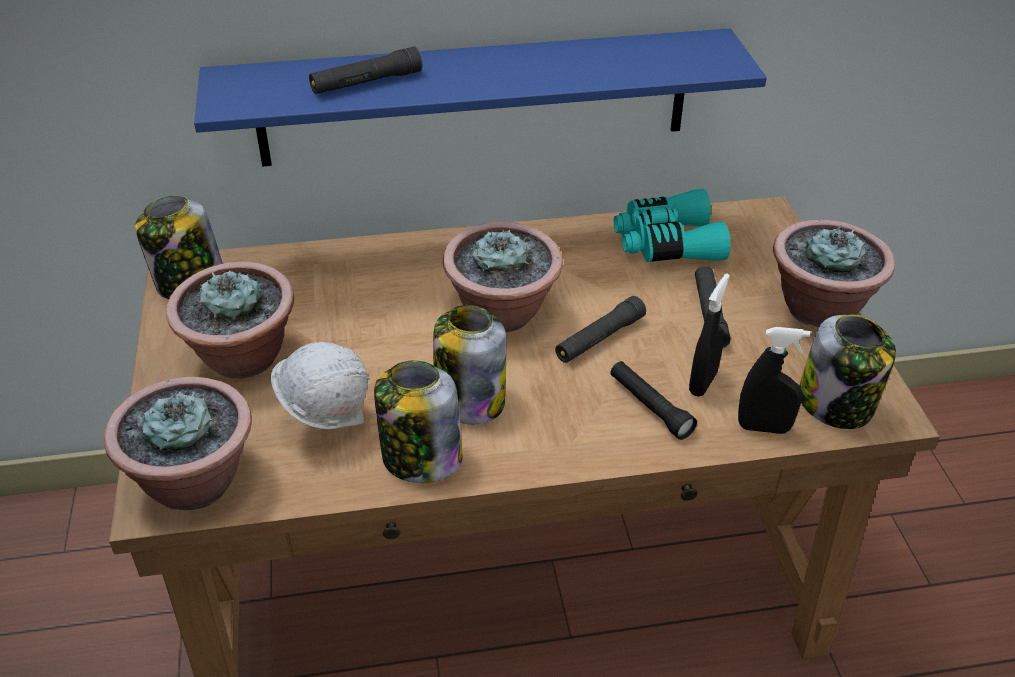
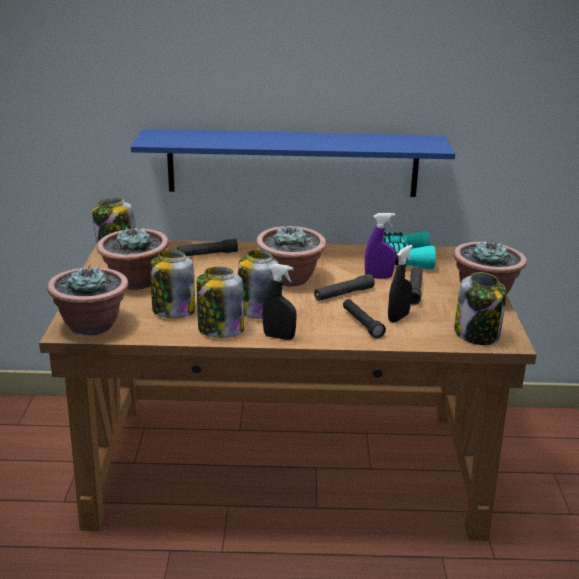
camera: 10 degrees right, 15 degrees down
white hard hat [271,342,369,430] -> jar [150,250,195,318]
black flashlight [309,46,422,94] -> black flashlight moved to [178,239,238,256]
black spray bottle [738,327,810,434] -> black spray bottle moved to [262,264,297,340]
none -> purple spray bottle [365,213,396,279]

